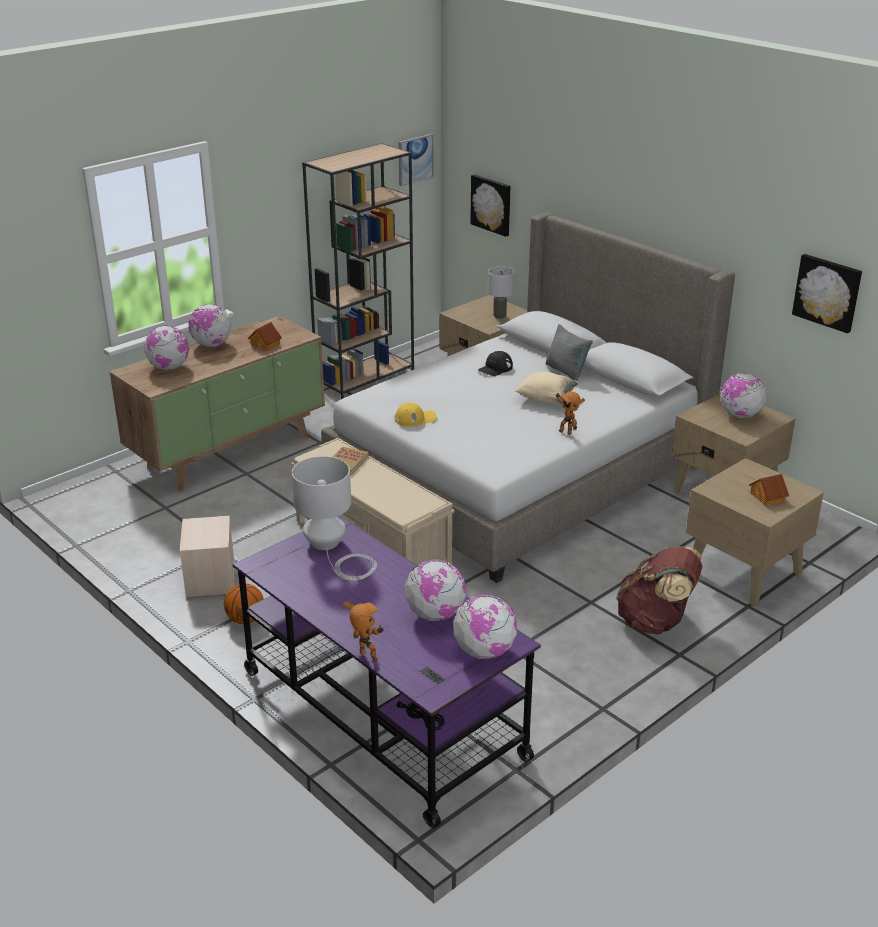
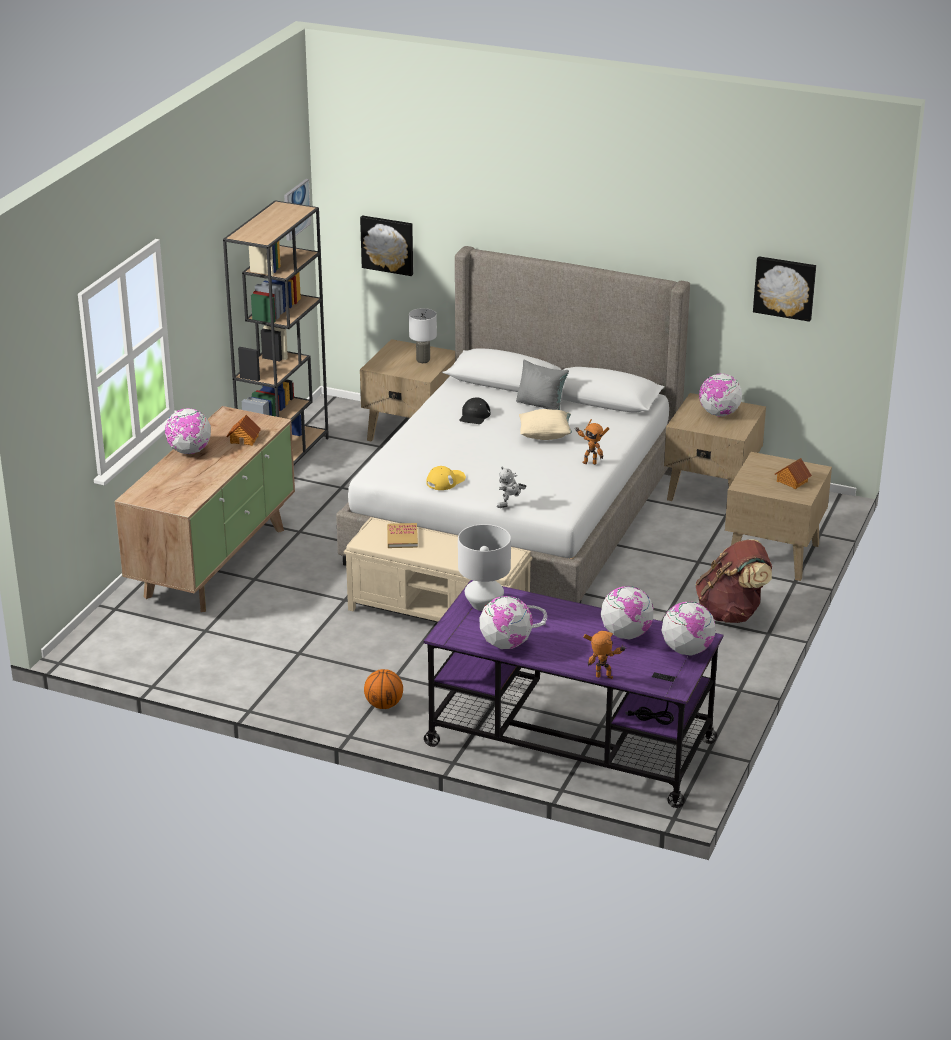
camera: 25 degrees left, 0 degrees up
globe [144,325,189,370] -> globe moved to [479,596,533,649]
beige storage box [180,516,234,597] -> none
none -> toy robot [497,467,527,508]

